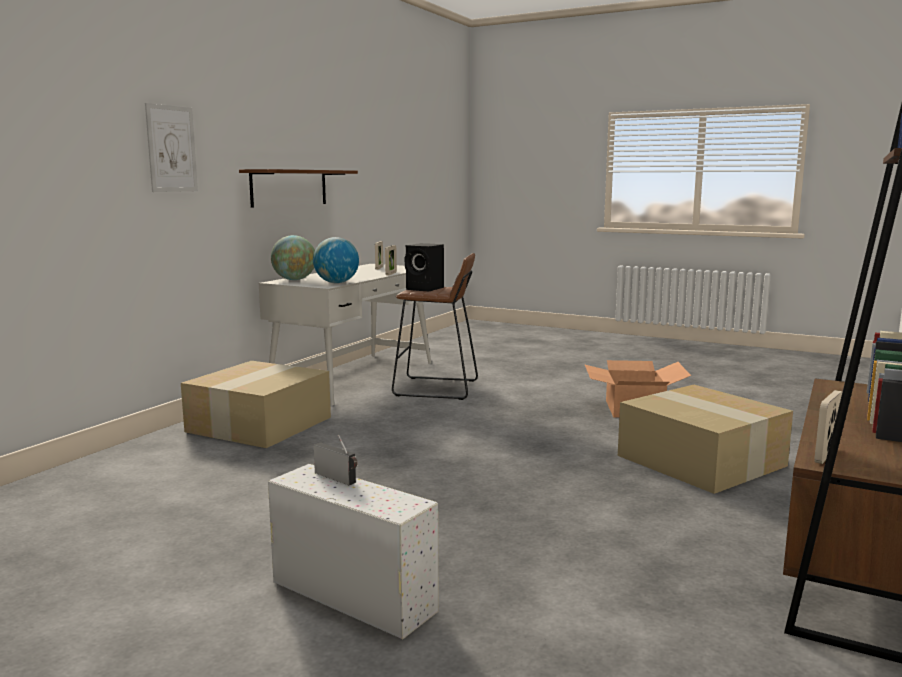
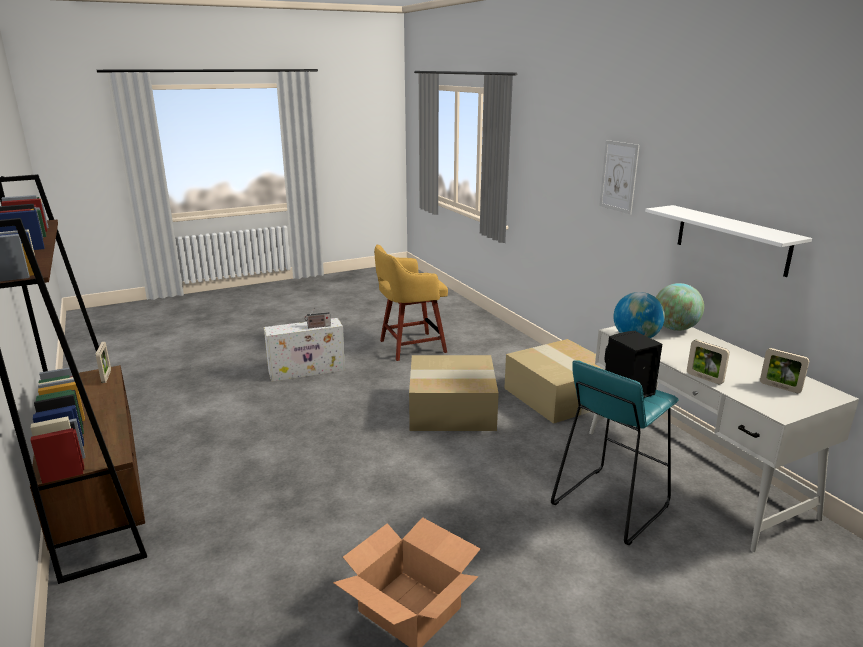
camera: 125 degrees right, 10 degrees up
brown shelf [239,169,358,207] -> white shelf [645,205,812,277]
brown stool [392,253,478,400] -> turquoise stool [551,360,679,545]
cardboard box [618,385,793,494] -> cardboard box moved to [409,355,499,431]
none -> yellow stool [374,245,448,361]

